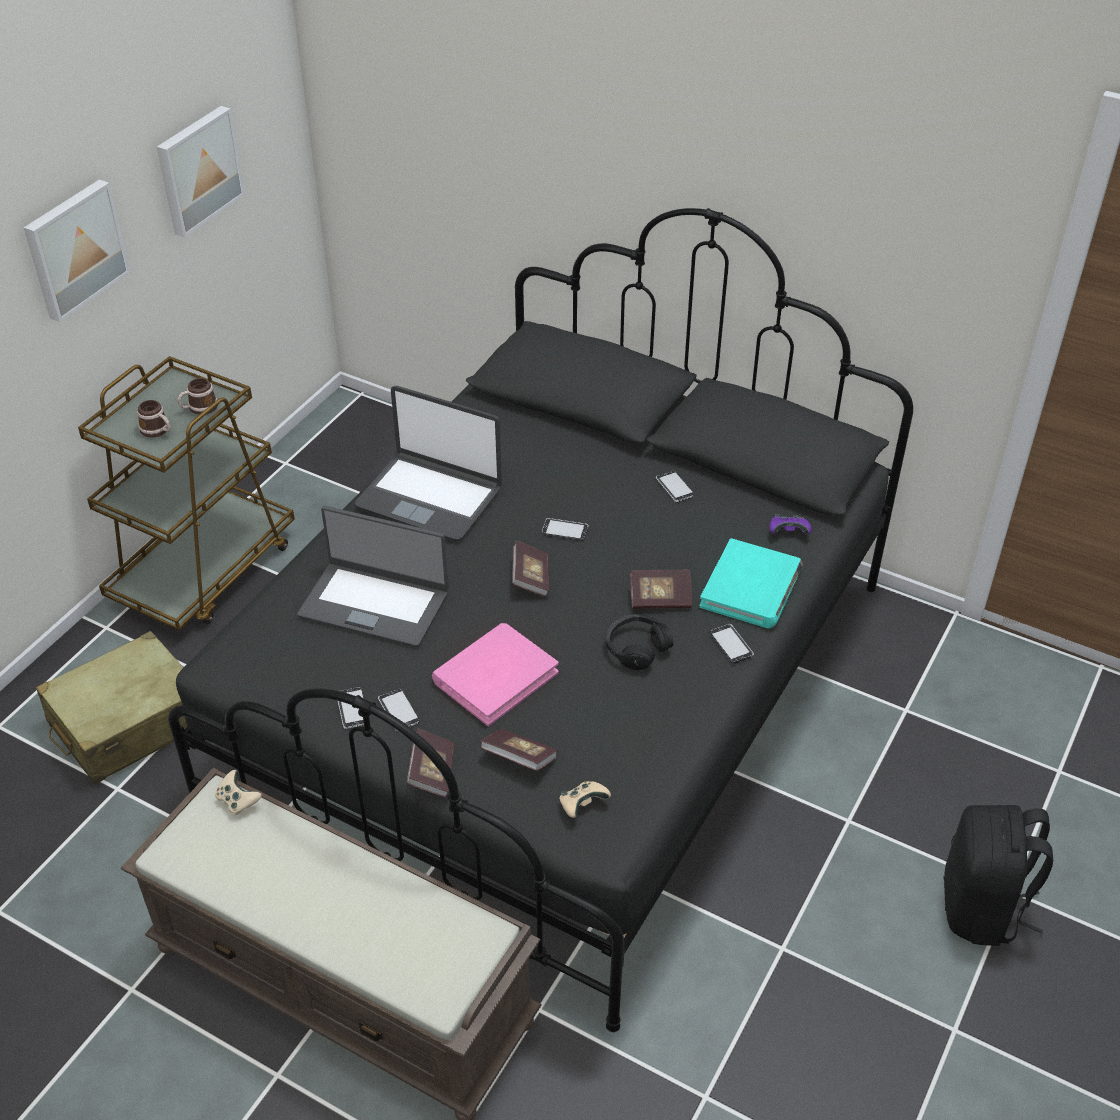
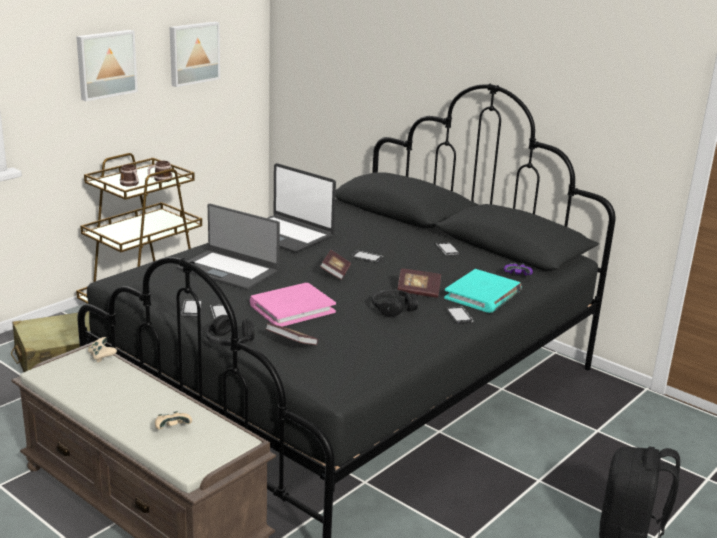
camera: 10 degrees right, 20 degrees down
book [407,728,455,797] -> black headphones [206,315,255,346]
beige game controller [559,781,611,818] -> beige game controller moved to [155,411,192,430]

